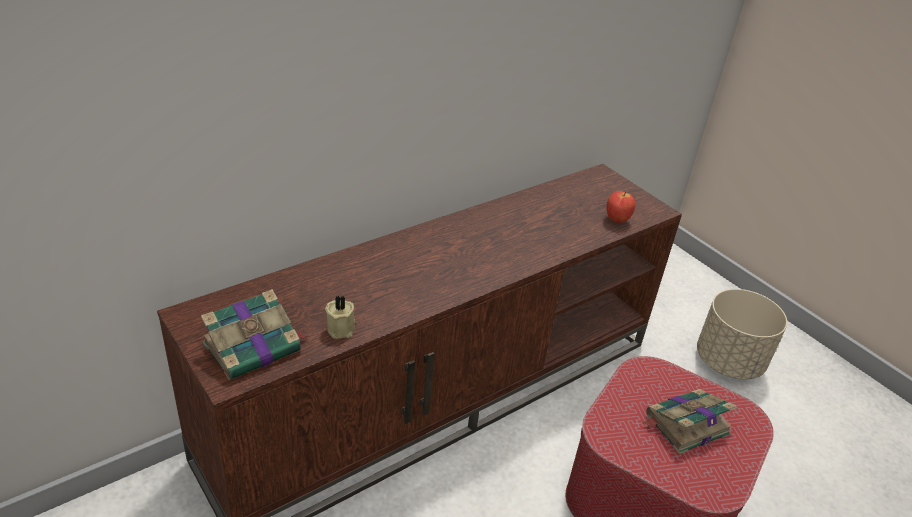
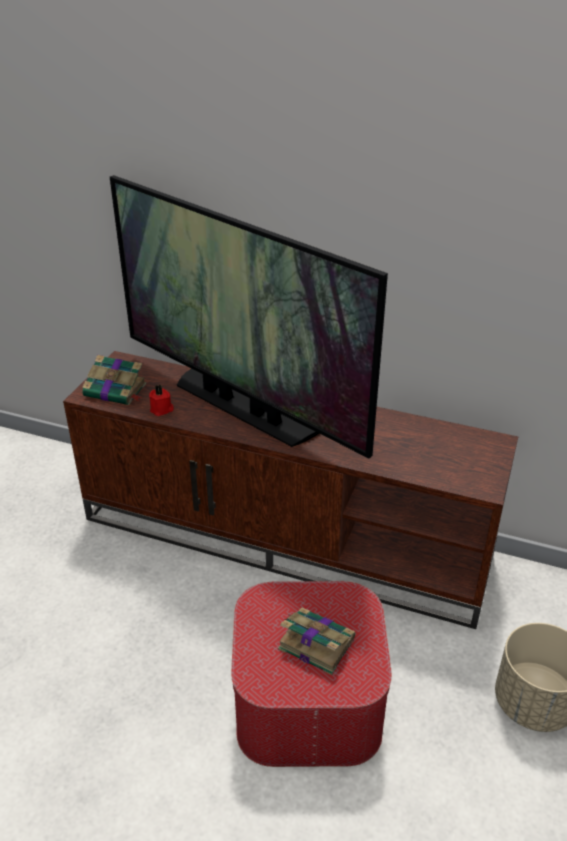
camera: 60 degrees right, 0 degrees up
beige candle [325,295,355,339] -> red candle [149,385,174,416]
apple [606,191,635,223] -> none
none -> television [110,175,388,458]

